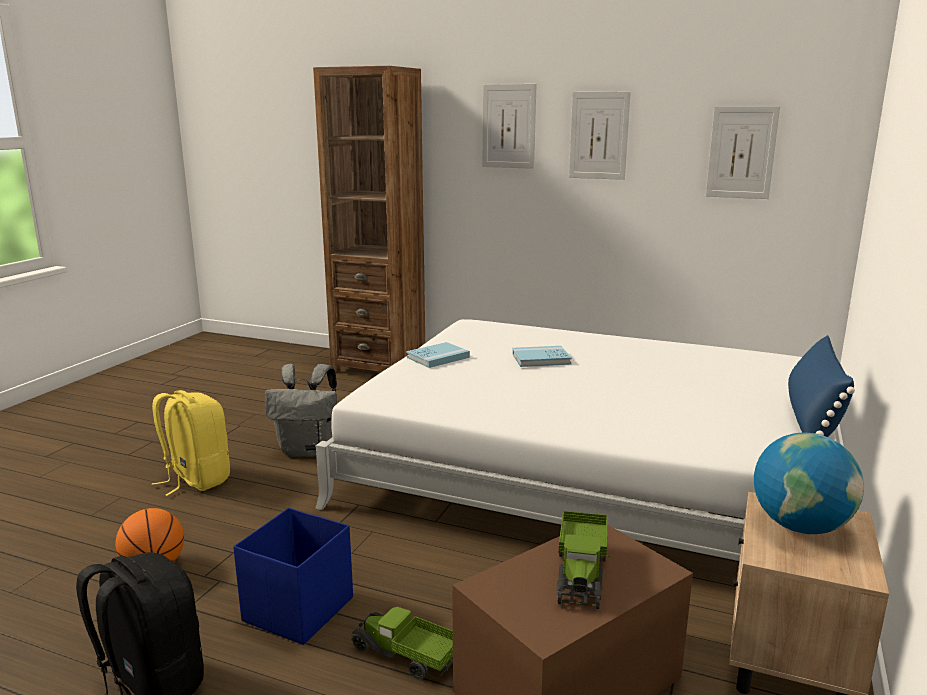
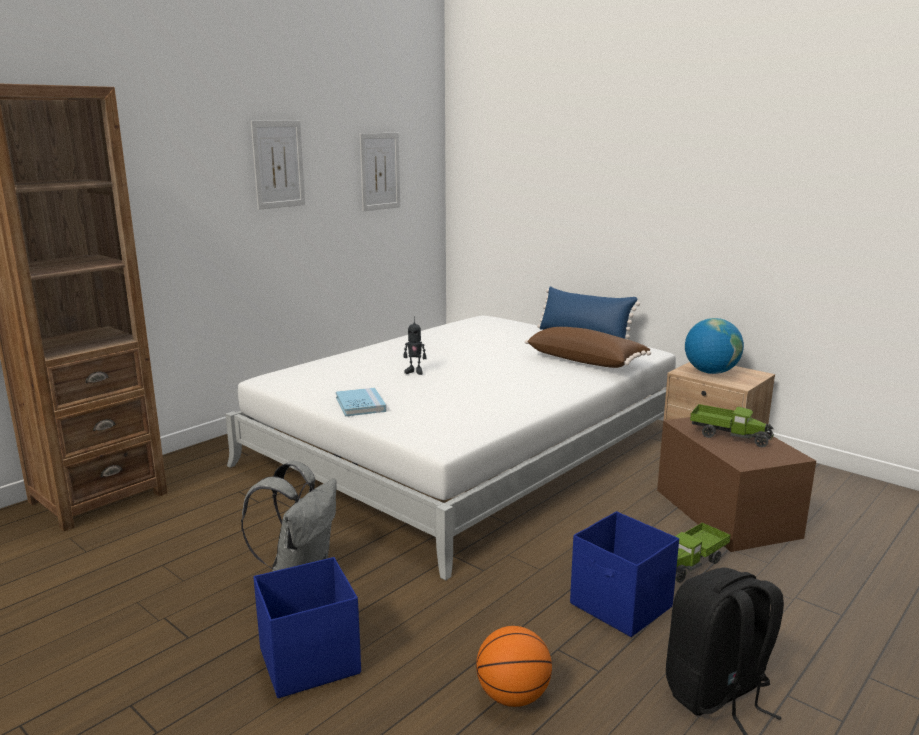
camera: 70 degrees left, 0 degrees up
yellow backpack [152,390,230,496] -> blue storage box [253,557,361,698]
picture [482,84,537,169] -> none
blue book [512,346,572,367] -> toy robot [403,322,426,375]
none -> brown pillow [525,327,651,368]

